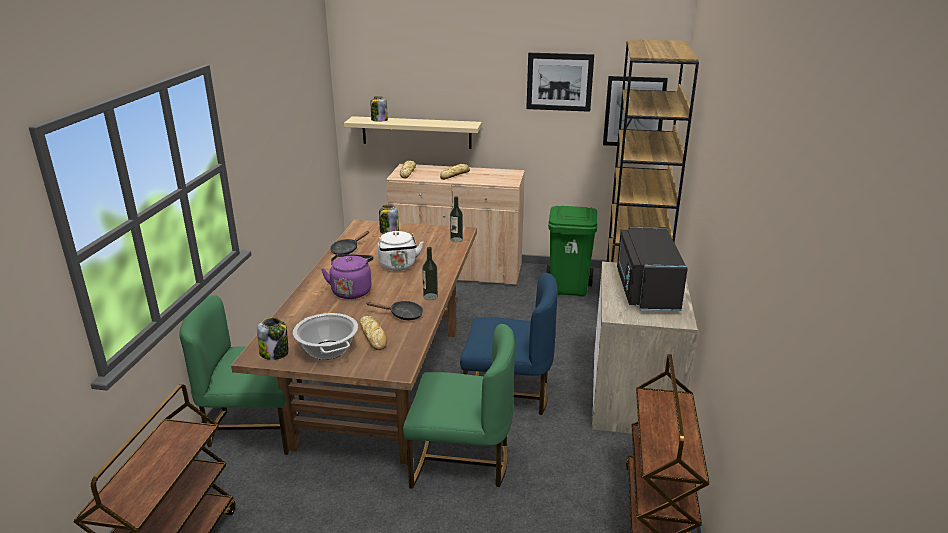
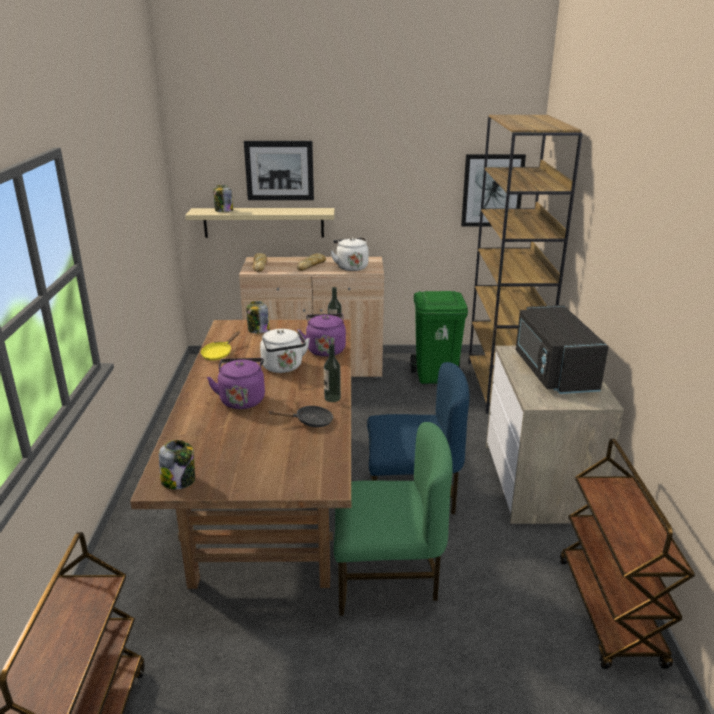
camera: 10 degrees left, 0 degrees up
green chair [179,295,304,455] -> none
cooking pot [293,313,358,360] -> none
black frying pan [330,231,369,254] -> yellow frying pan [200,331,240,360]
bread [360,316,387,350] -> none
picture [526,53,594,112] -> picture moved to [244,141,314,200]
none -> purple kettle [297,314,346,357]
none -> white kettle [331,237,369,271]

